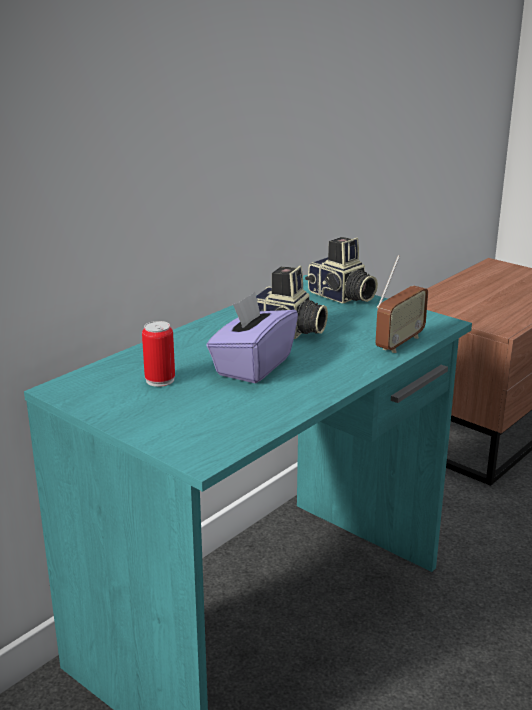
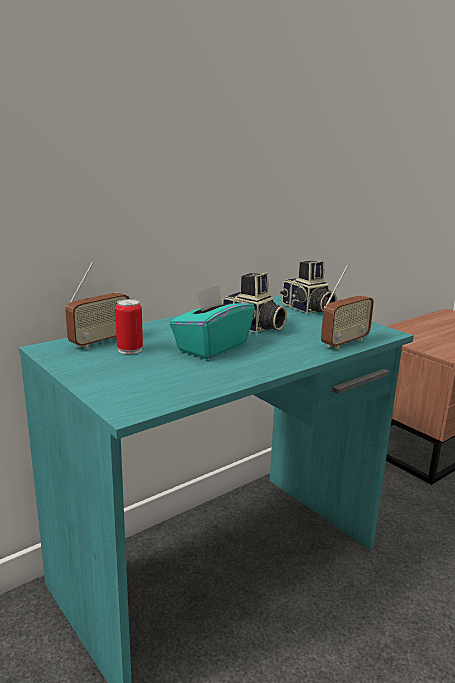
camera: 10 degrees right, 5 degrees down
purple tissue box [206,292,298,383] -> turquoise tissue box [169,284,255,359]
none -> radio [65,262,130,349]

